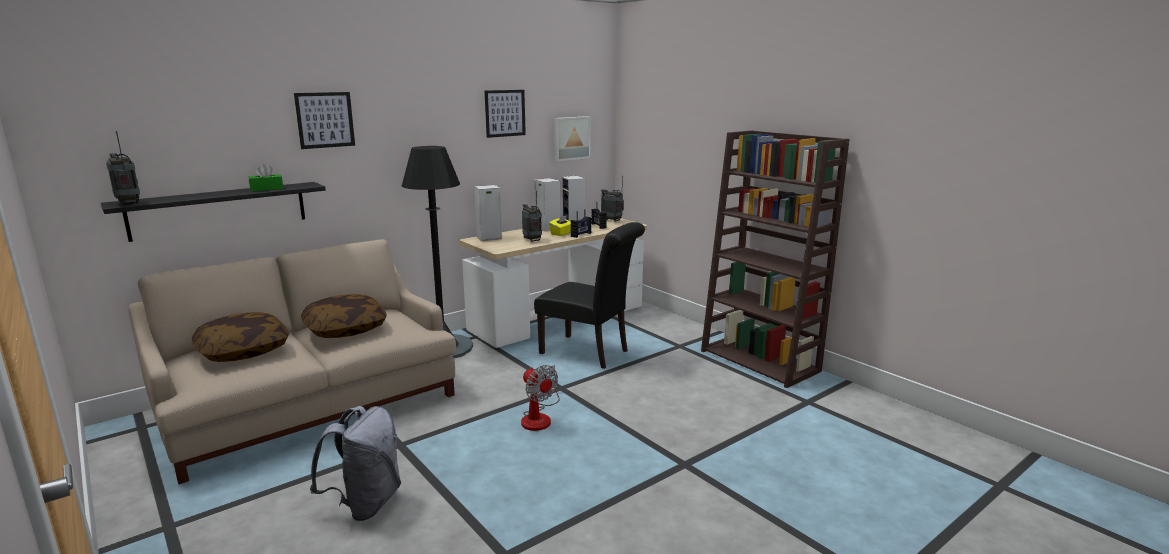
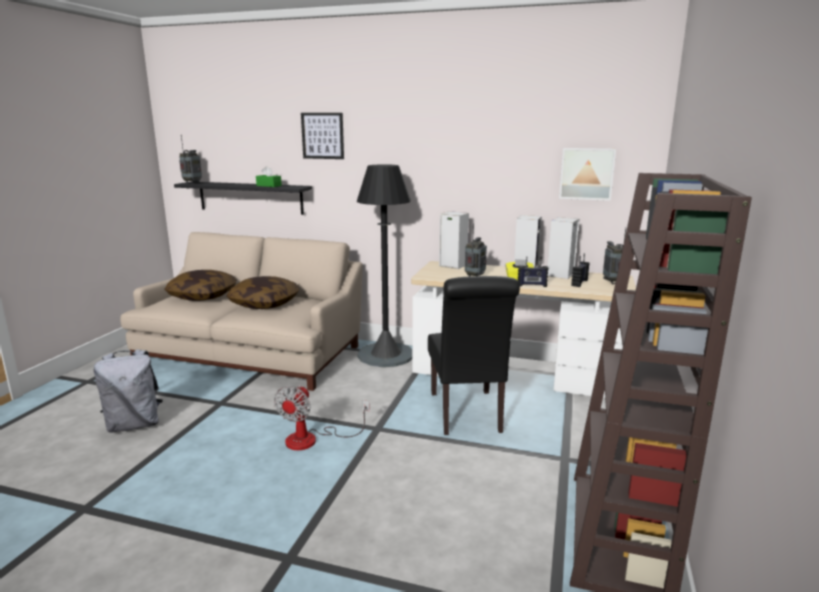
camera: 55 degrees right, 0 degrees up
picture [485,90,526,138] -> none

